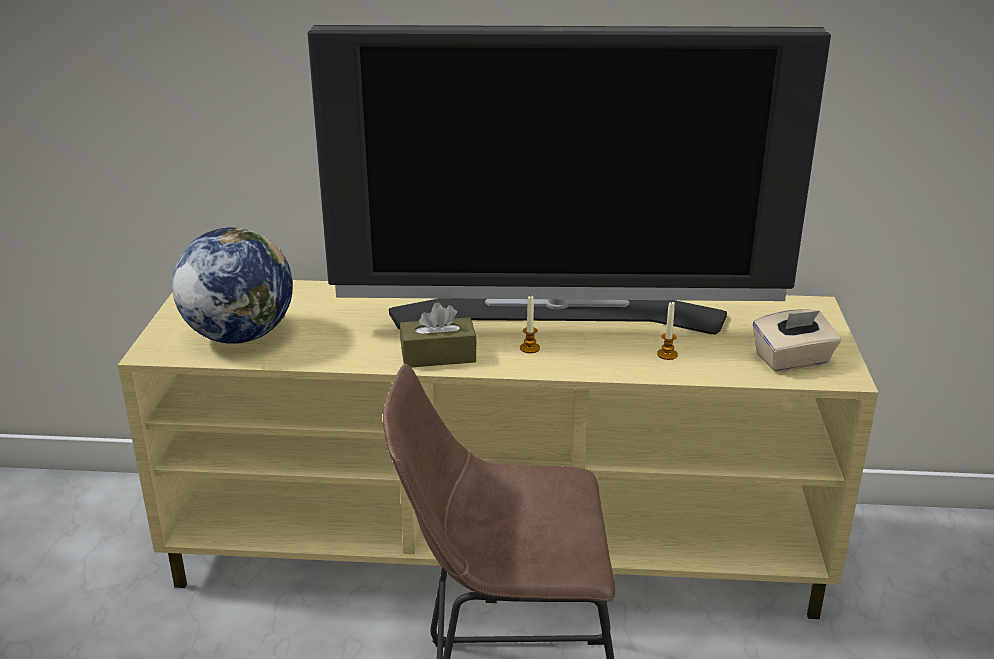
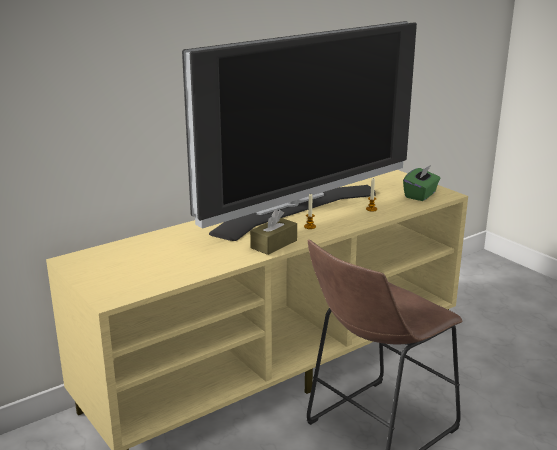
camera: 40 degrees left, 5 degrees down
globe [172,227,293,344] -> none
beige tissue box [753,309,841,372] -> green tissue box [403,165,441,201]

